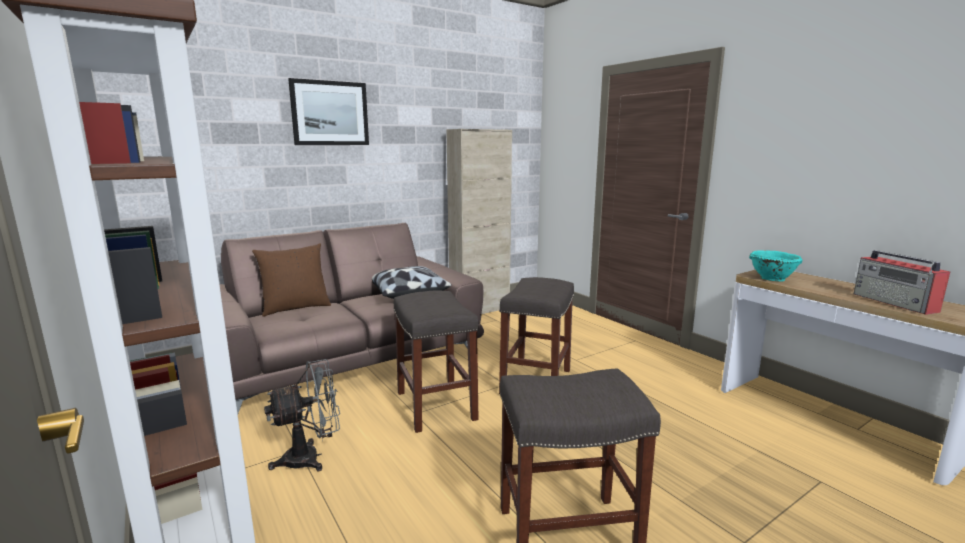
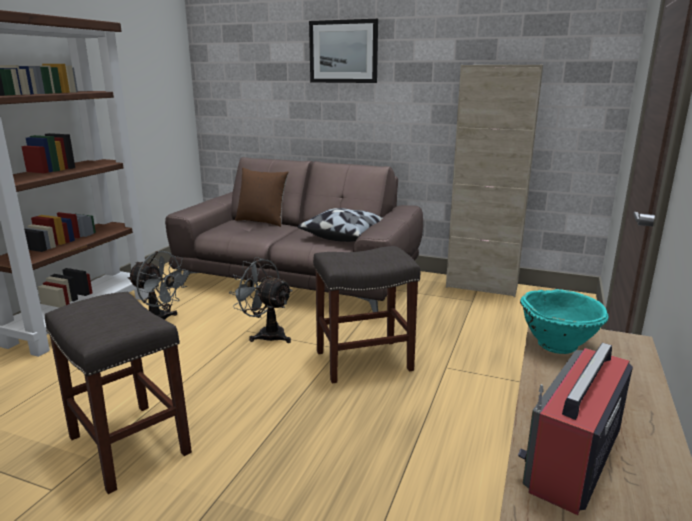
camera: 55 degrees right, 5 degrees up
grey stool [393,291,479,433] -> grey fan [229,257,293,343]

